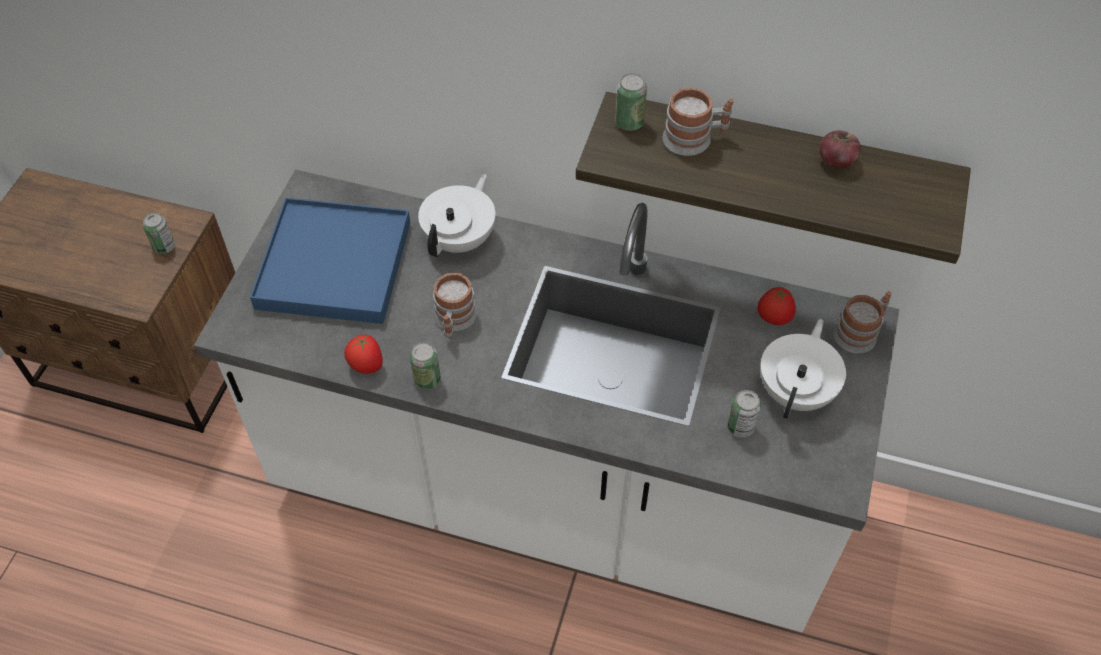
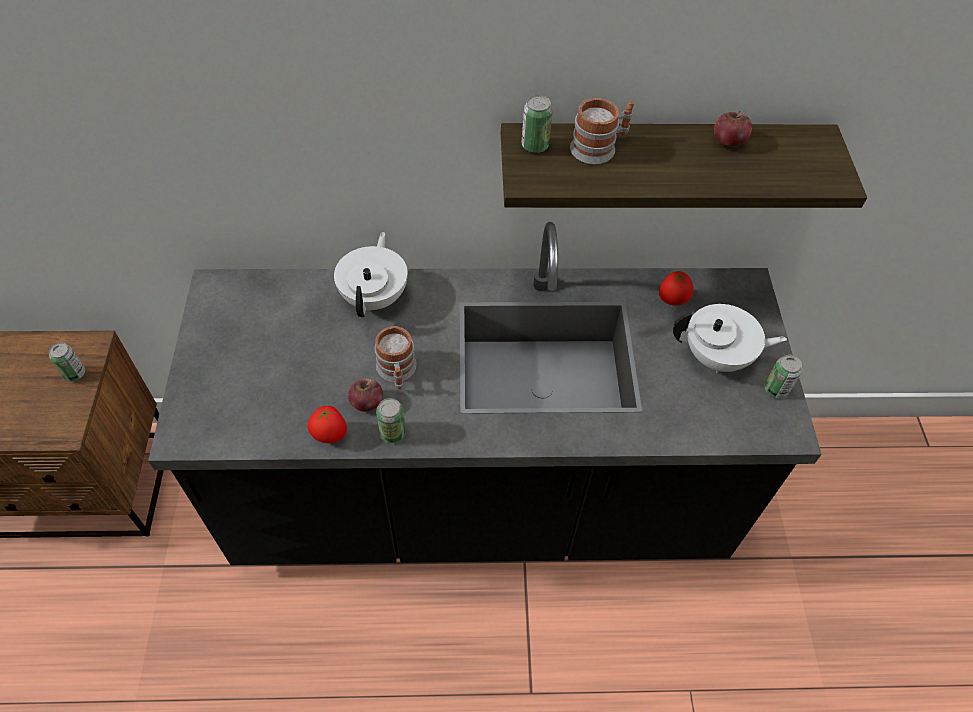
camera: 20 degrees left, 0 degrees up
white counter [194,169,900,632] -> black counter [148,222,822,565]
blue tray [250,197,410,324] -> none
can [727,390,761,438] -> can moved to [764,355,802,399]
white teapot [760,319,846,419] -> white teapot turned 90 degrees clockwise [673,304,787,373]
mug [834,291,892,353] -> none
none -> apple [348,378,383,412]

